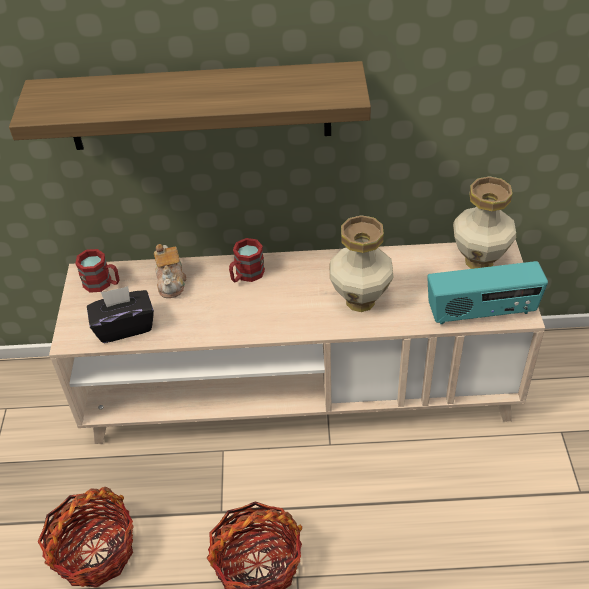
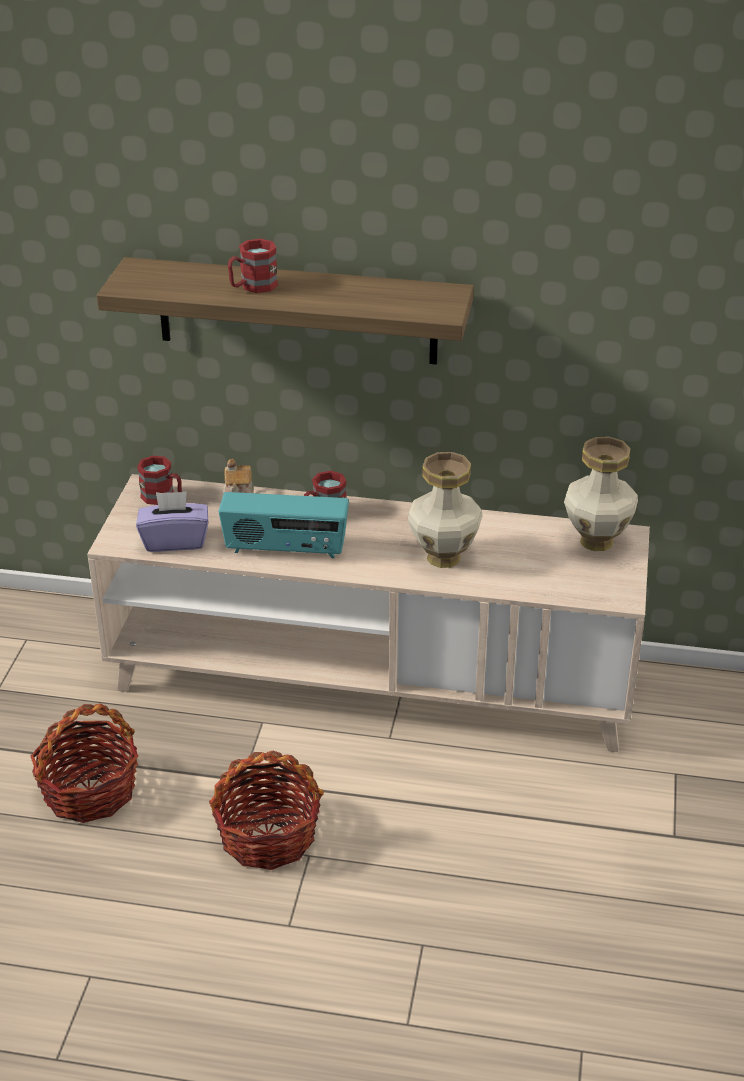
camera: 10 degrees right, 10 degrees down
black tissue box [87,286,154,343] -> purple tissue box [136,492,208,552]
radio [427,261,548,324] -> radio moved to [218,492,349,558]
none -> red mug [228,239,278,293]

